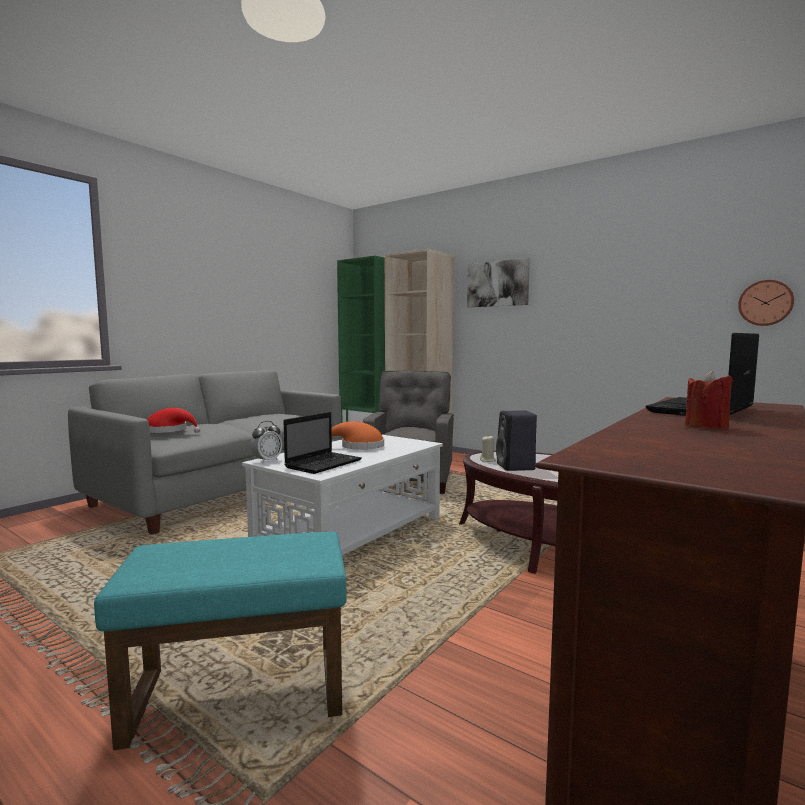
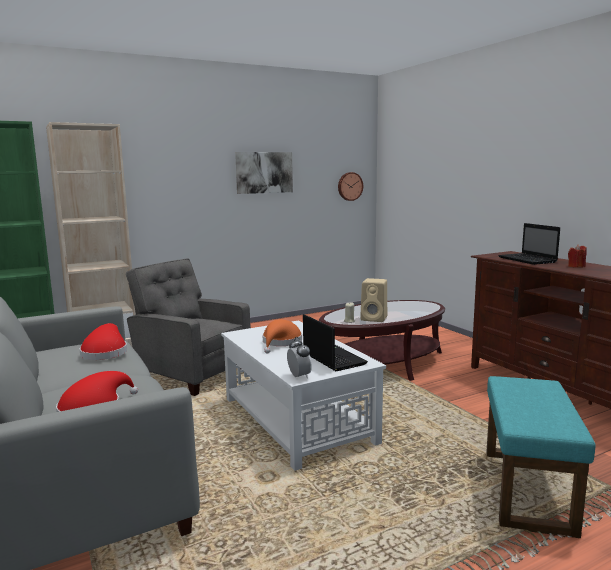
camera: 65 degrees left, 5 degrees up
picture [467,258,530,307] -> picture moved to [235,152,293,194]
black speaker [496,410,537,471] -> beige speaker [360,278,387,322]
none -> red hat [80,323,127,360]

